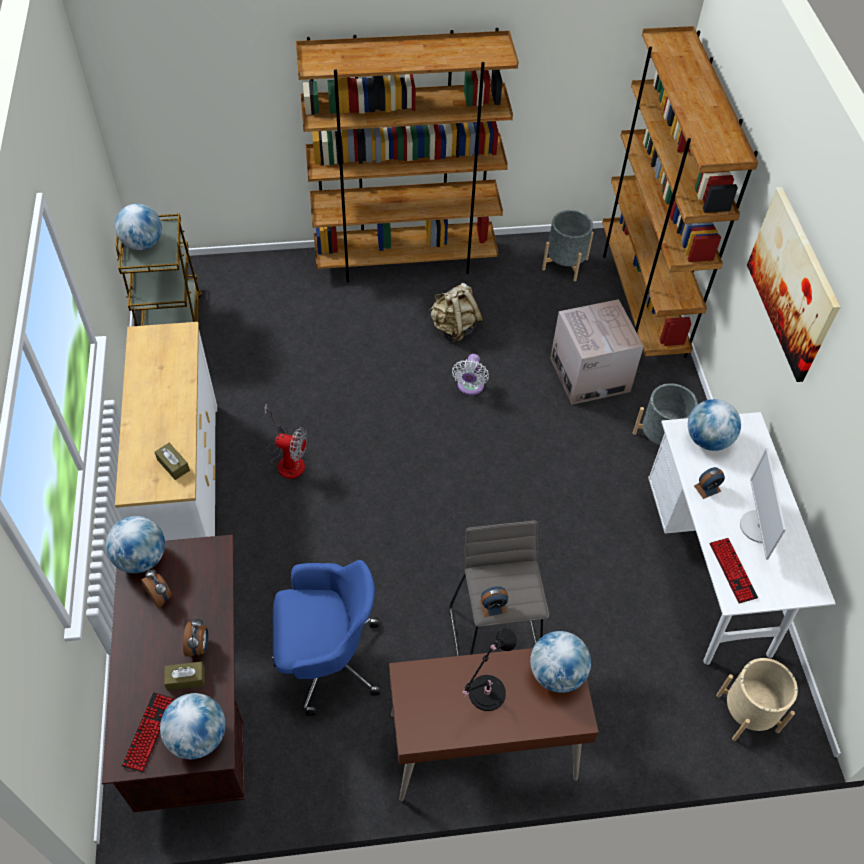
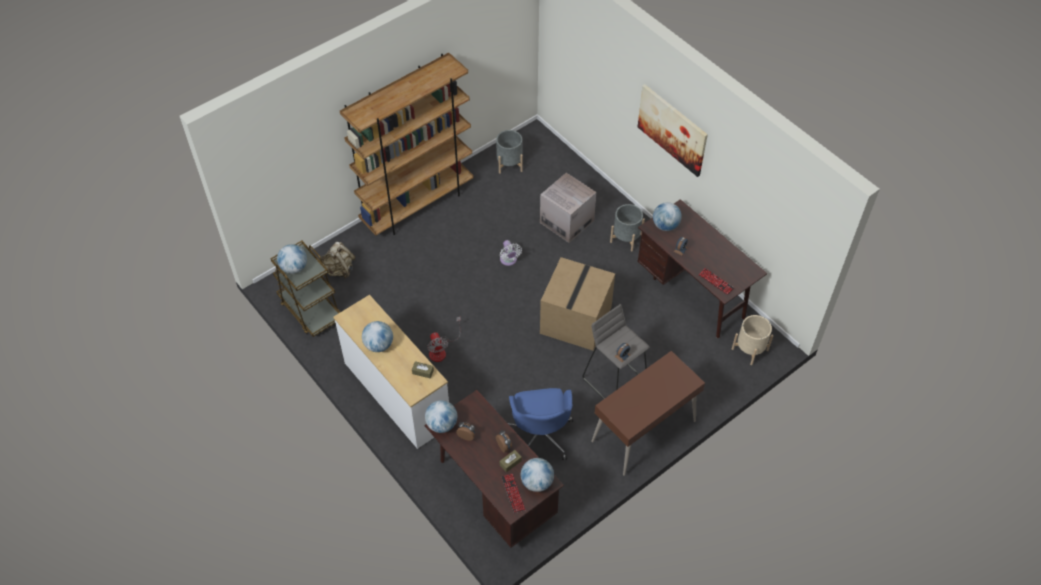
camera: 30 degrees left, 0 degrees up
fan [264,403,307,479] -> fan turned 90 degrees clockwise [427,317,461,362]
blue office chair [272,560,380,716] -> blue office chair turned 120 degrees clockwise [508,388,573,460]
beige backpack [429,283,483,342] -> beige backpack moved to [321,242,355,279]
black table lamp [462,628,517,711] -> none
globe [530,631,591,693] -> globe moved to [362,321,393,352]
brown bookcase [602,26,758,358] -> none
white desk [648,412,836,665] -> brown desk [637,199,767,338]
monitor [740,448,786,559] -> none
none -> cardboard box [540,257,615,351]

